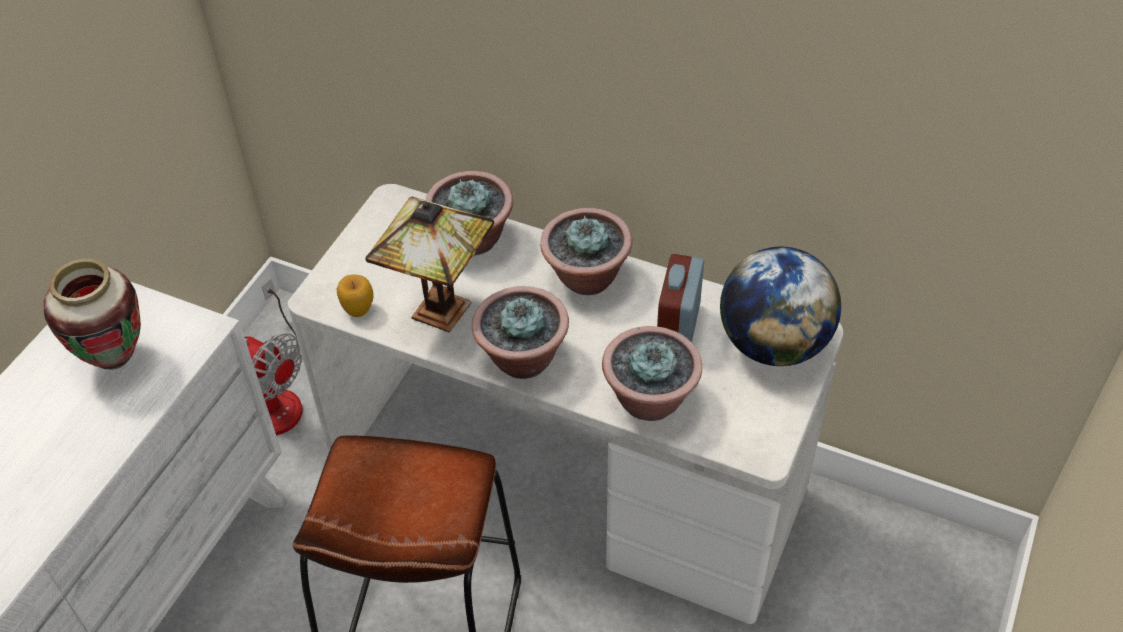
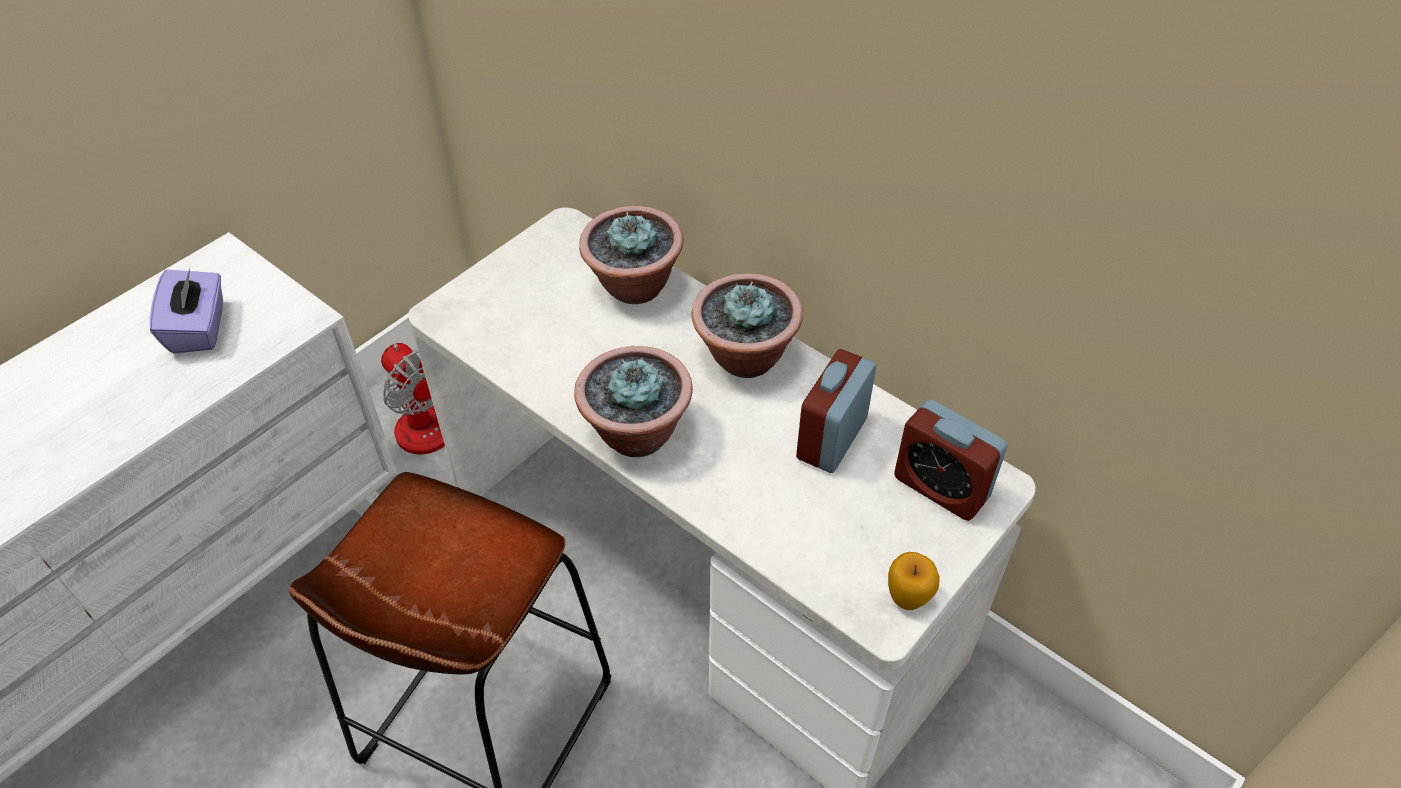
camera: 15 degrees right, 0 degrees up
vase [44,259,141,369] -> purple tissue box [150,269,223,354]
apple [337,274,374,317] -> apple moved to [888,552,939,610]
table lamp [365,196,494,333] -> none
potted plant [602,326,703,421] -> none
globe [720,247,841,366] -> alarm clock [894,399,1007,521]

